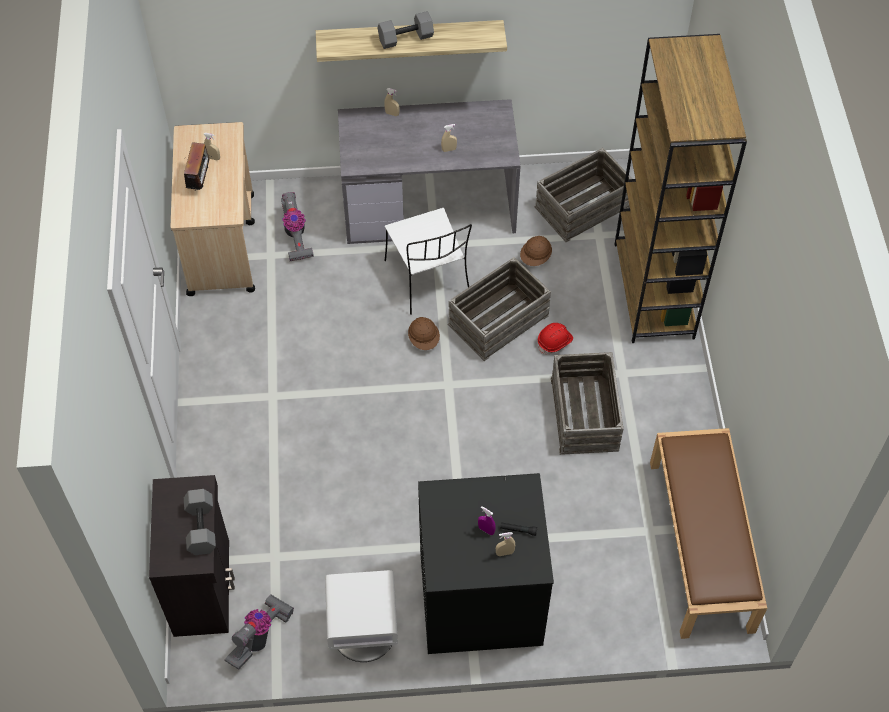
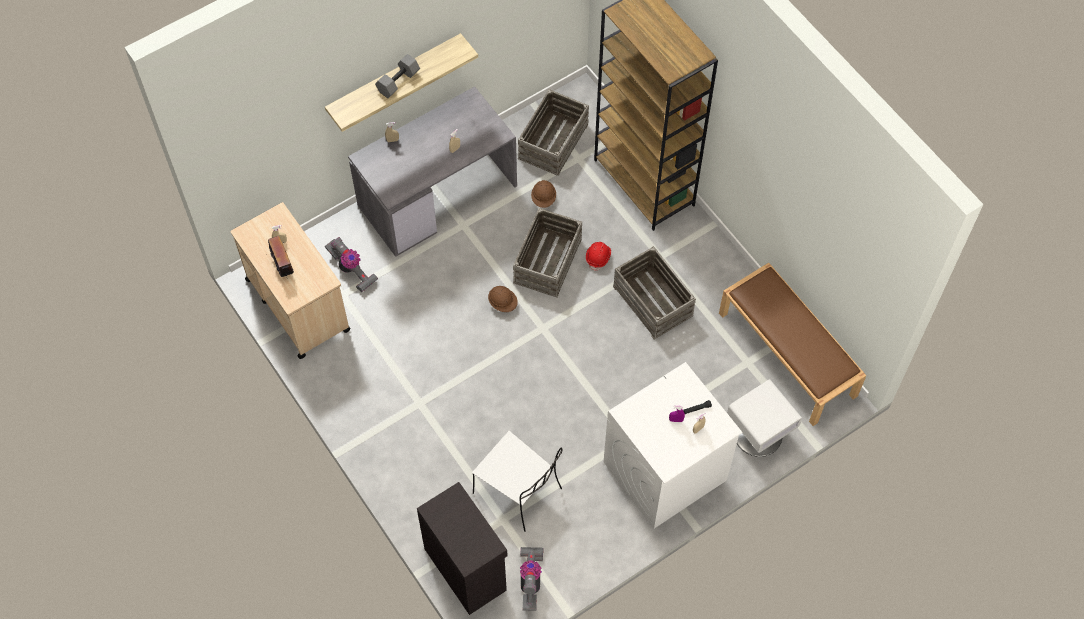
camera: 30 degrees left, 5 degrees up
grey dumbbell [184,489,216,555] -> none
white nightstand [325,570,398,662] -> white nightstand moved to [727,379,802,457]
white chair [385,208,472,315] -> white chair moved to [472,431,563,532]
black washing machine [418,473,554,654] -> white washing machine [604,362,742,528]

